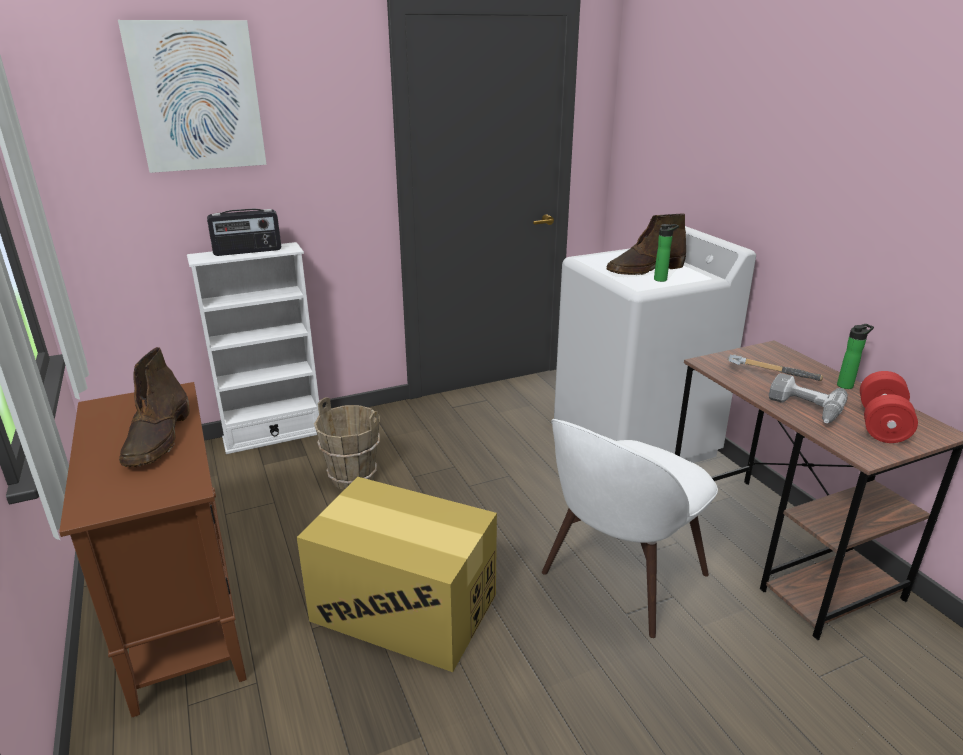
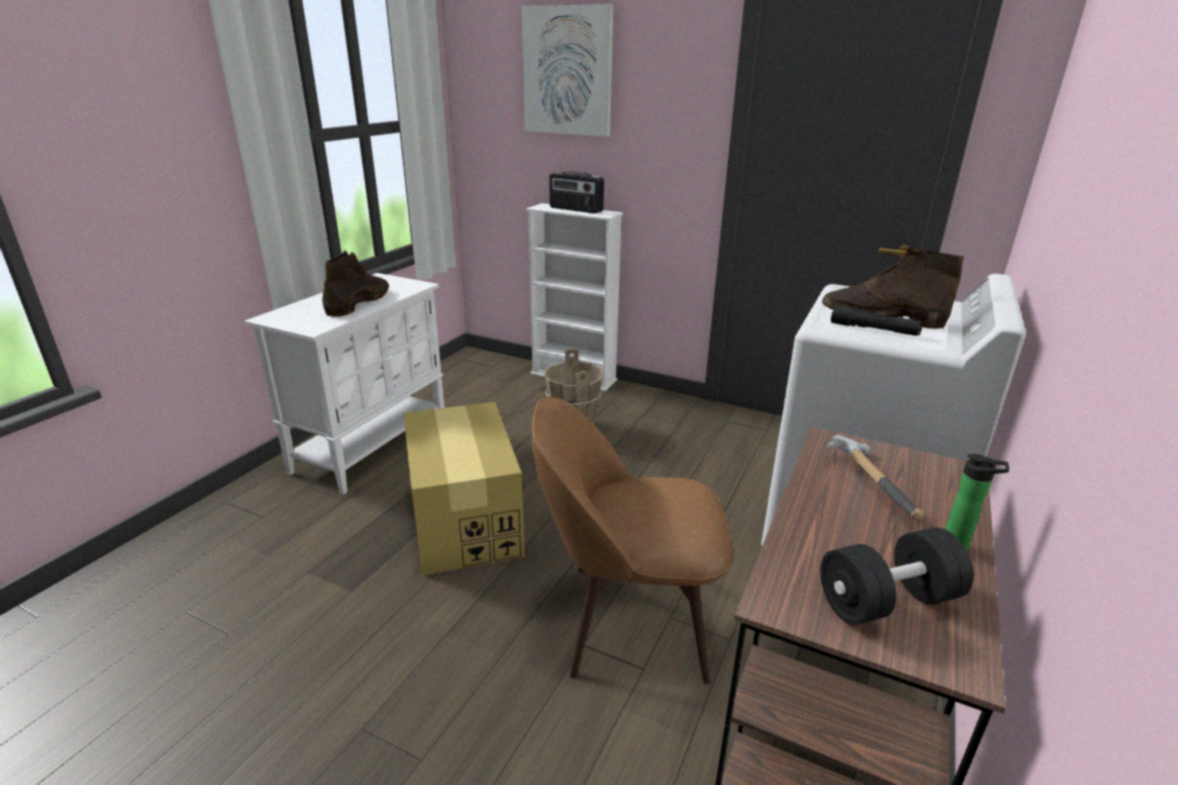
camera: 50 degrees right, 0 degrees up
brown cabinet [59,382,247,717] -> white cabinet [244,273,444,495]
brown boot [119,347,190,467] -> brown boot turned 150 degrees clockwise [322,250,389,317]
white chair [542,419,718,638] -> brown chair [532,397,734,684]
bottle [654,224,679,282] -> black flashlight [831,305,923,336]
power drill [769,373,848,423] -> none
red dumbbell [860,371,918,443] -> black dumbbell [820,527,974,625]

